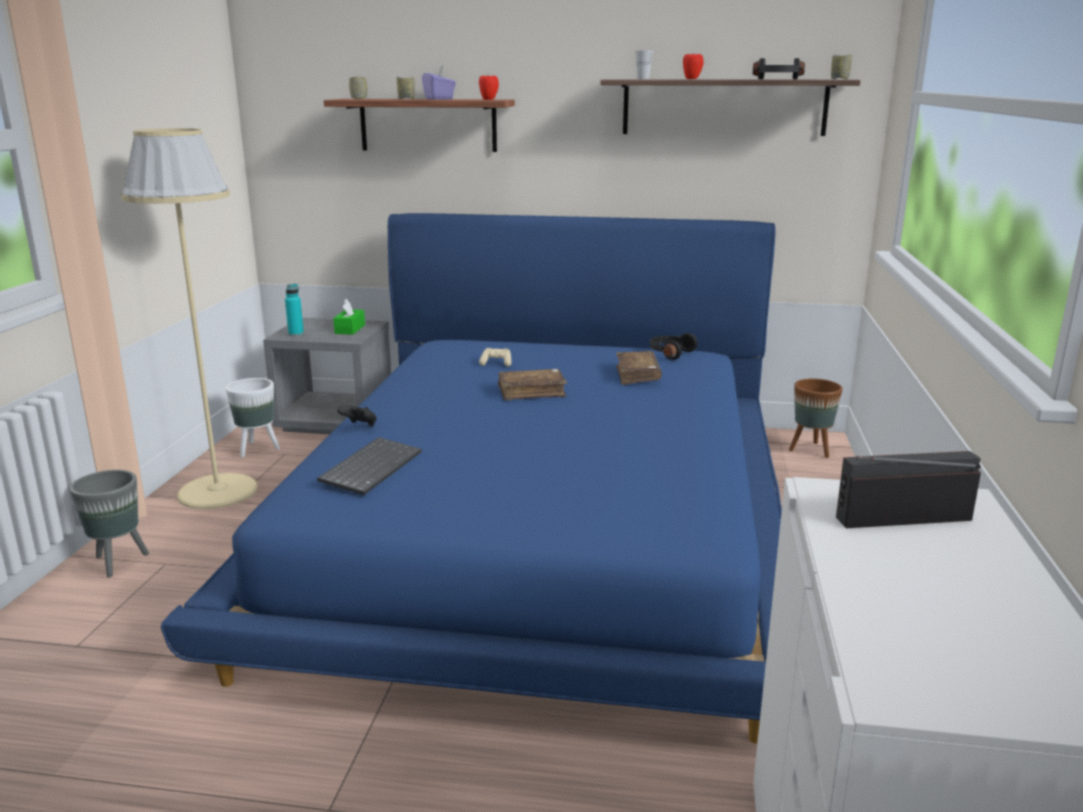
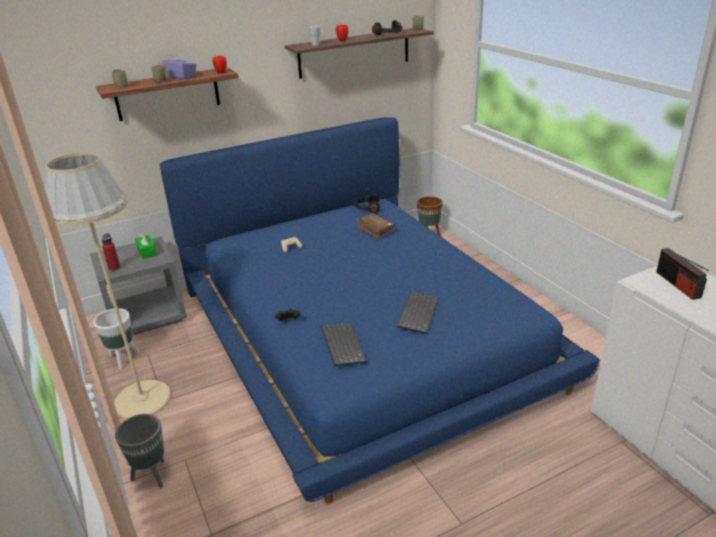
camera: 35 degrees left, 10 degrees up
turquoise bottle [285,284,304,336] -> red bottle [102,233,121,272]
brown book [498,369,567,400] -> none
radio [836,451,981,528] -> radio turned 60 degrees counterclockwise [656,248,708,300]
none -> keyboard [396,291,439,334]

